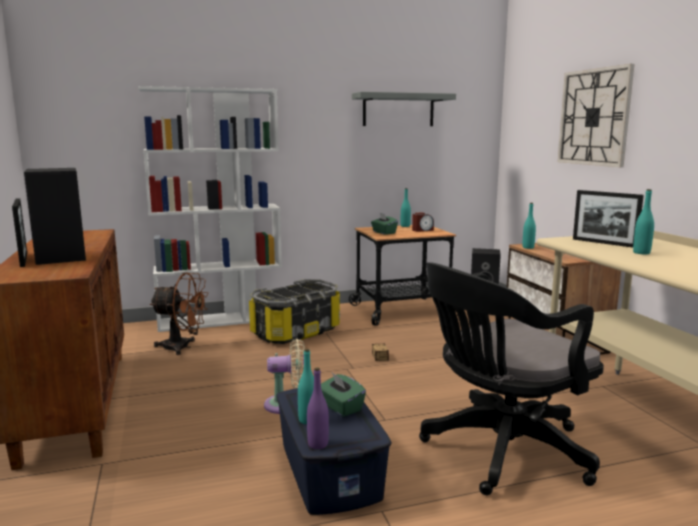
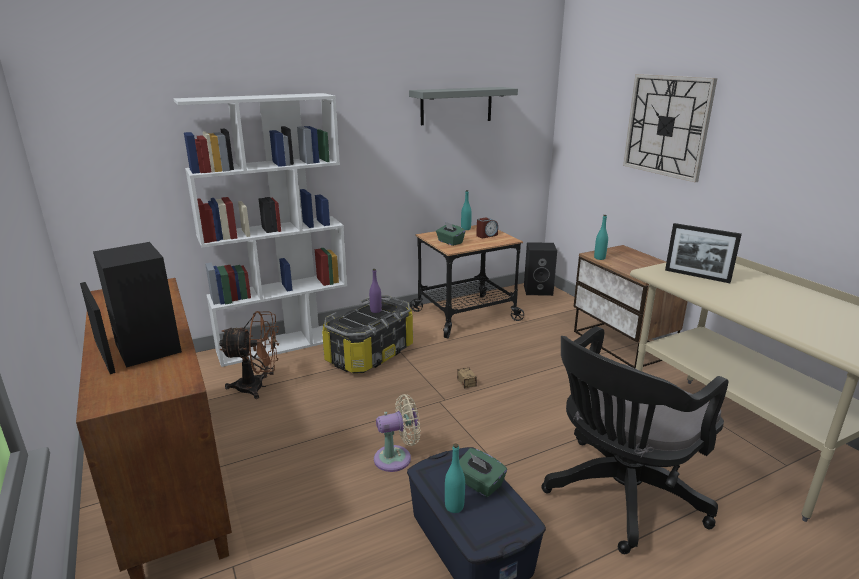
camera: 10 degrees left, 10 degrees up
purple bottle [307,368,329,449] -> purple bottle moved to [369,269,382,313]
turquoise bottle [633,189,654,255] -> none

